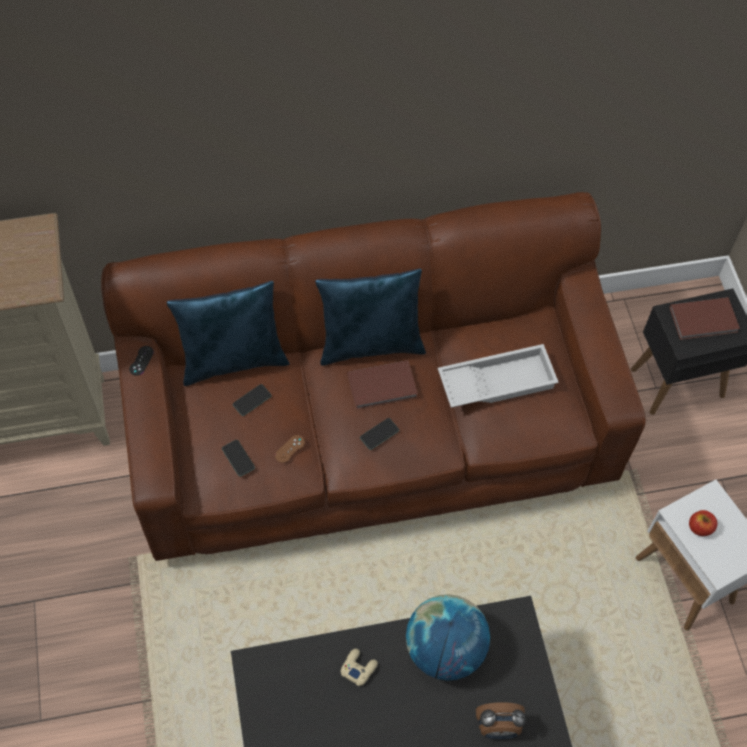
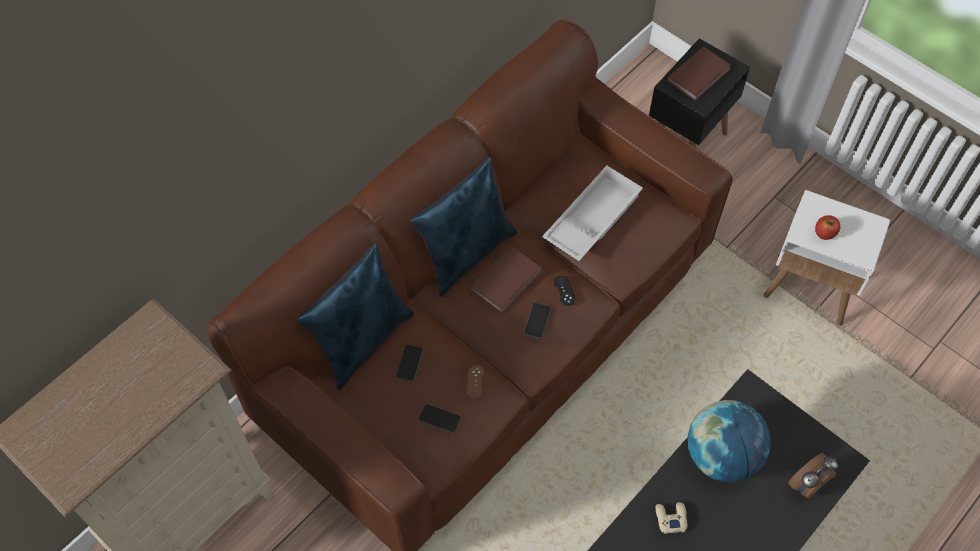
camera: 35 degrees left, 0 degrees up
black game controller [129,346,154,376] -> black game controller moved to [554,276,576,306]

